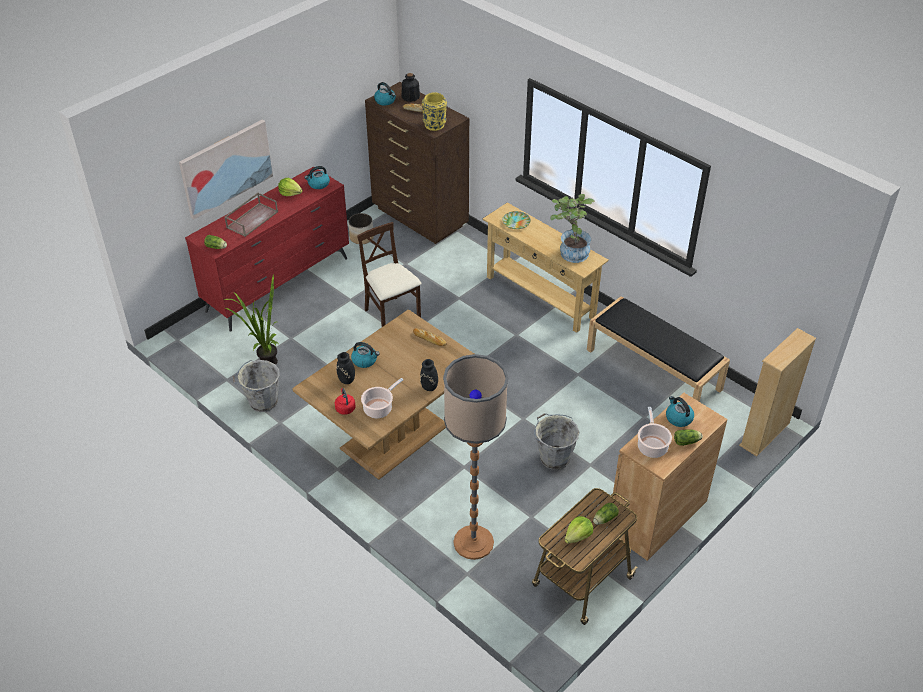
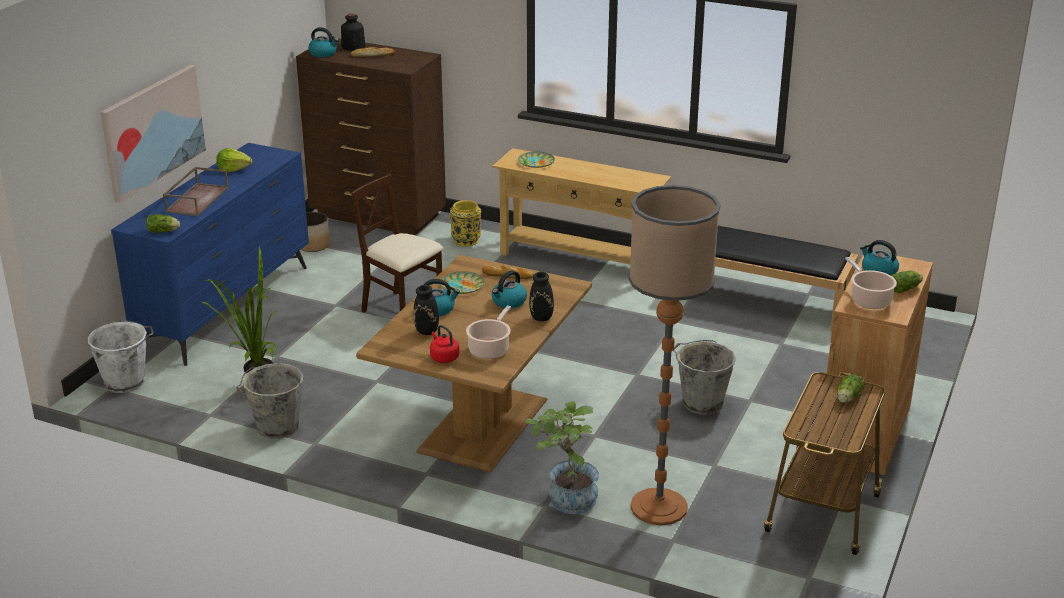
camera: 20 degrees left, 15 degrees down
red dresser [185,167,349,332] -> blue dresser [111,143,309,366]
kettle [304,166,330,189] -> kettle moved to [491,270,527,309]
yellow vase [422,92,447,131] -> yellow vase moved to [450,200,481,247]
potted plant [550,194,595,263] -> potted plant moved to [525,401,599,514]
lettuce [564,516,593,544] -> none
beige bookcase [739,328,816,456] -> none
none -> white bucket [88,320,154,393]
none -> plate [441,271,485,294]

